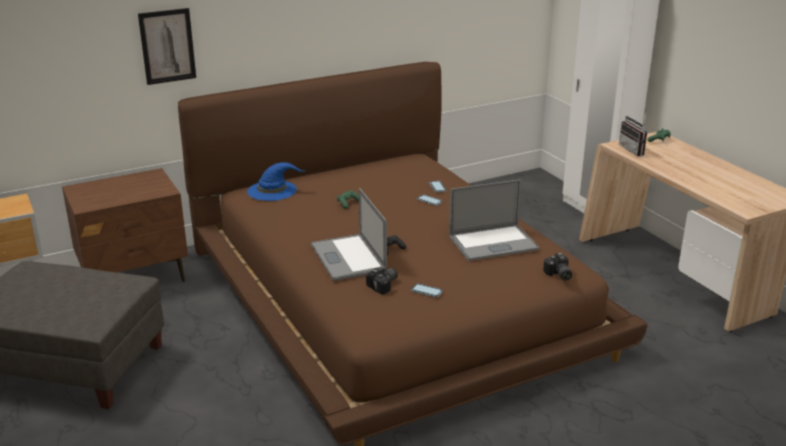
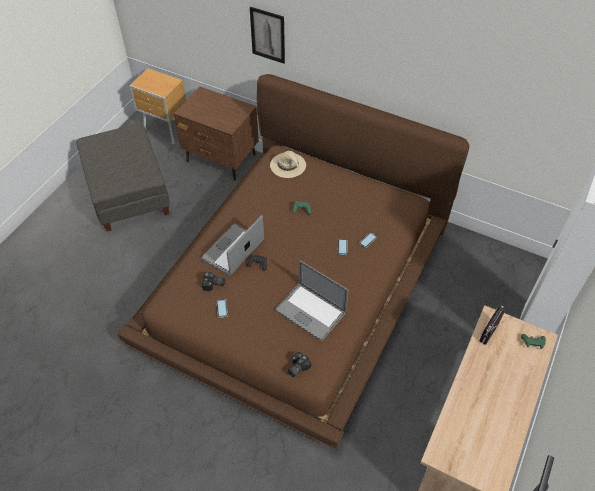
camera: 55 degrees right, 25 degrees up
blue hat [247,162,304,201] -> beige hat [270,151,306,178]

